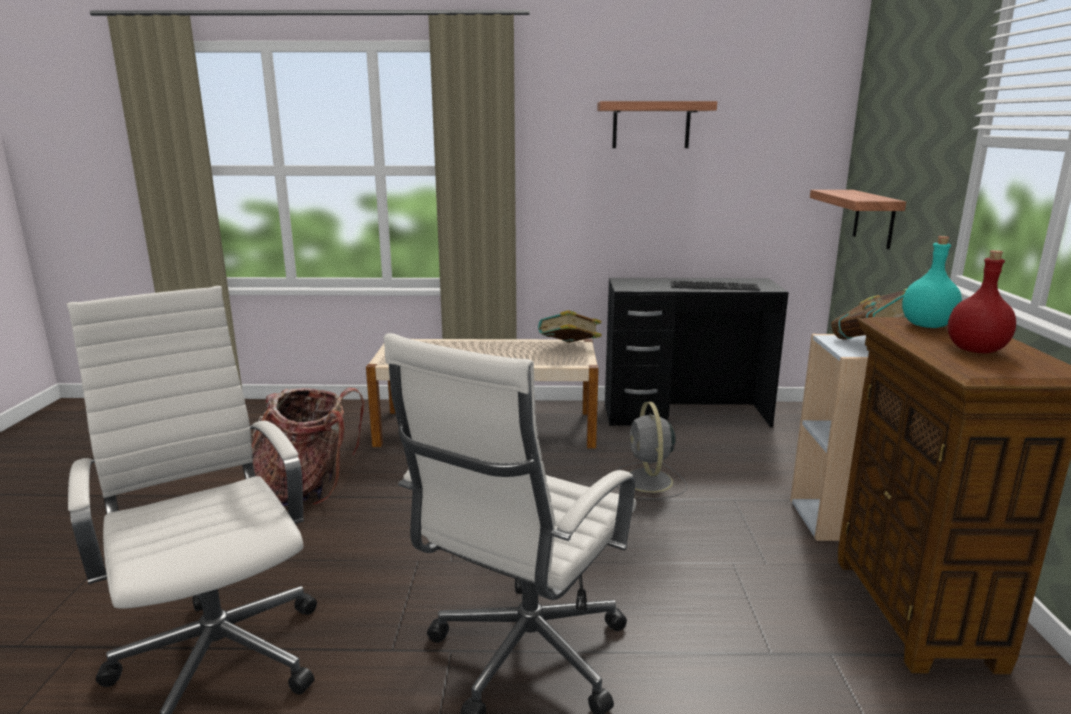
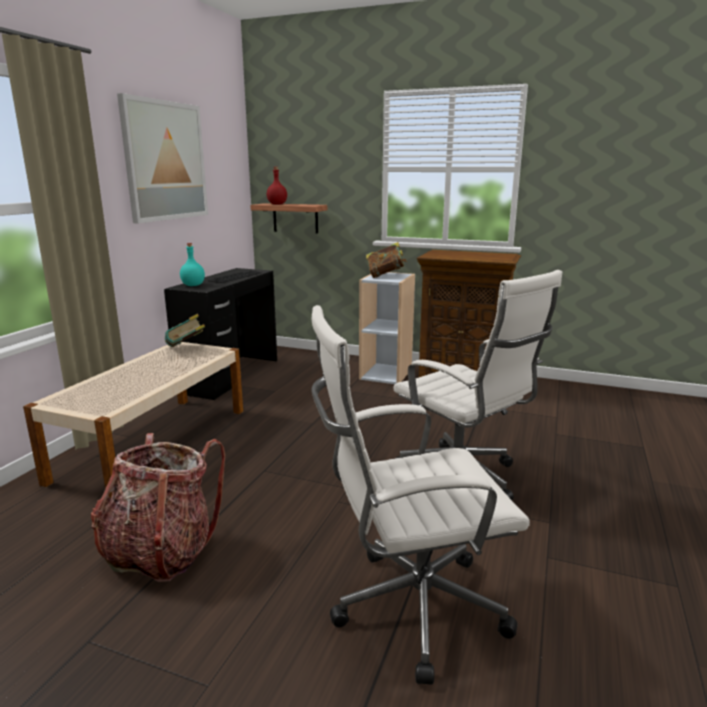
camera: 70 degrees left, 0 degrees up
shelf [597,101,717,148] -> picture [117,93,208,223]
grey fan [617,402,687,499] -> none
turquoise bottle [902,236,962,328] -> turquoise bottle moved to [180,243,205,286]
red bottle [948,250,1016,353] -> red bottle moved to [267,167,287,205]

